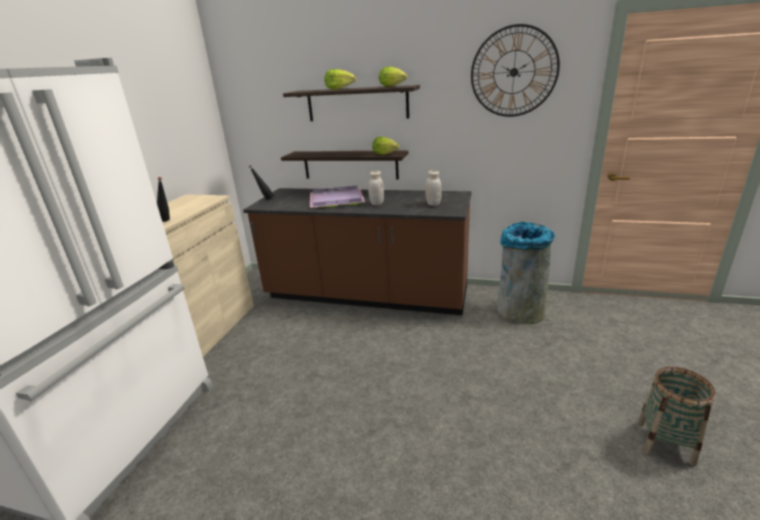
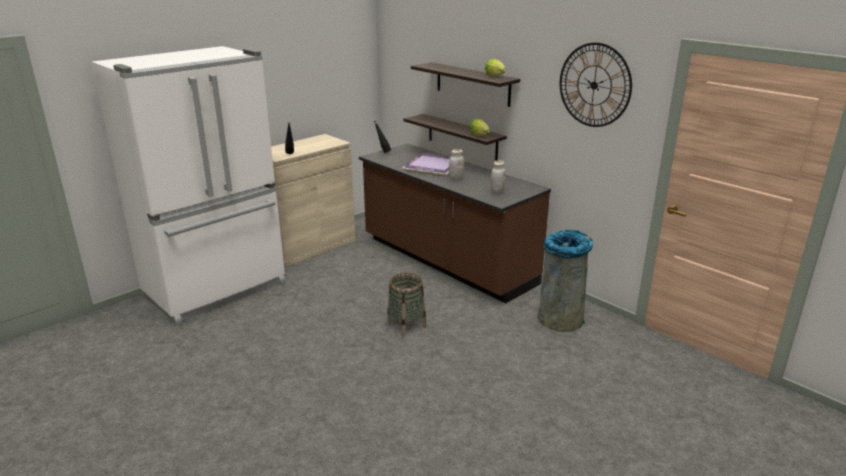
camera: 30 degrees right, 0 degrees up
lettuce [324,69,356,89] -> none
basket [637,367,716,466] -> basket moved to [387,273,427,337]

